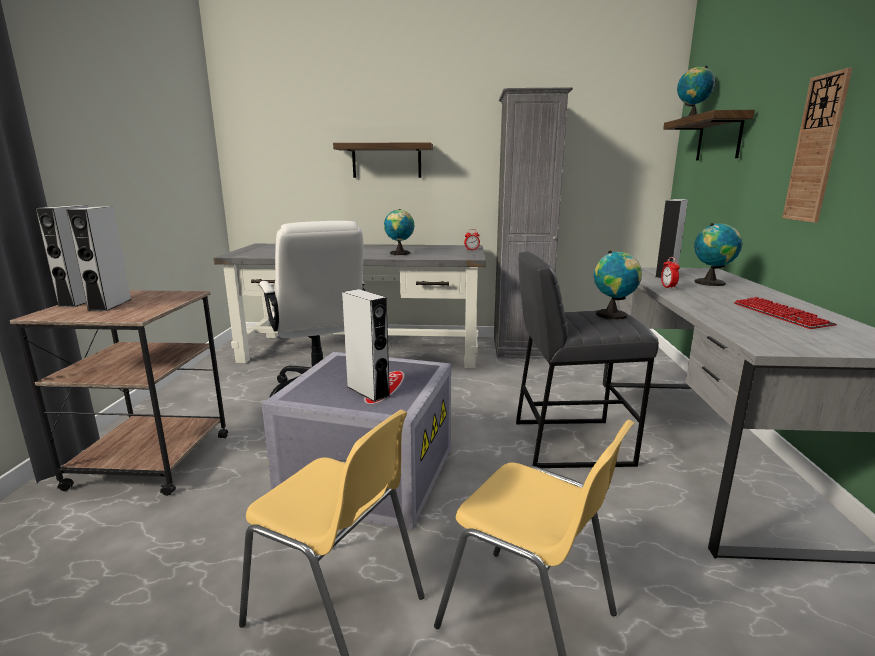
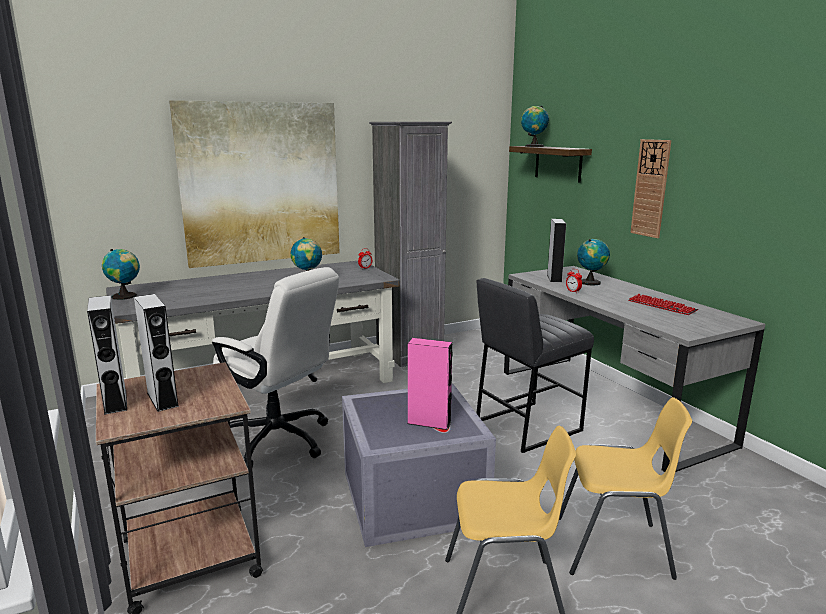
camera: 30 degrees left, 0 degrees up
shelf [333,142,433,178] -> picture [169,100,340,268]
grey speaker [342,289,390,402] -> pink speaker [407,338,452,430]
globe [594,251,642,319] -> globe moved to [102,249,140,300]

